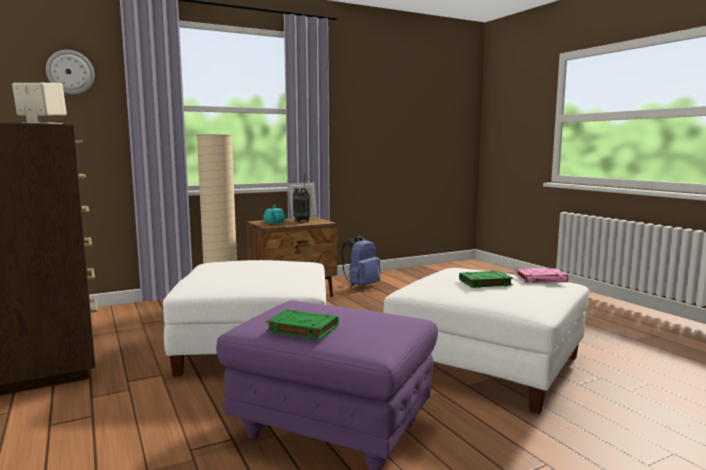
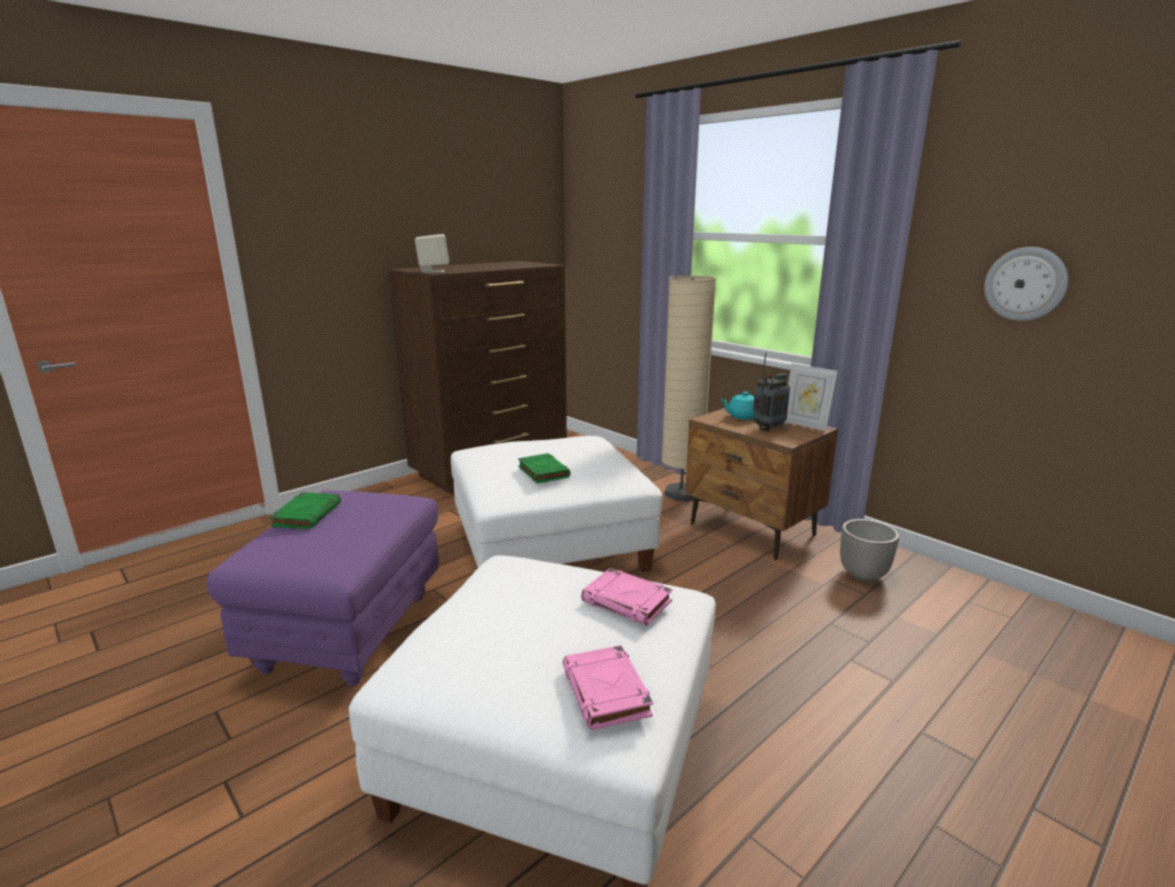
camera: 75 degrees right, 10 degrees up
wall clock [46,50,94,94] -> wall clock moved to [984,247,1068,321]
blue backpack [341,236,381,286] -> planter [840,519,899,582]
green book [459,271,513,288] -> green book moved to [518,453,571,484]
none -> pink book [581,568,673,626]

